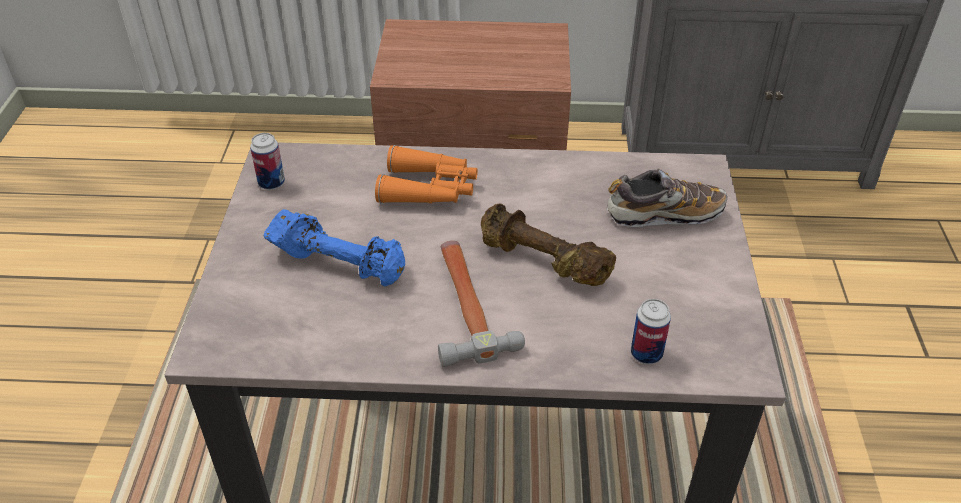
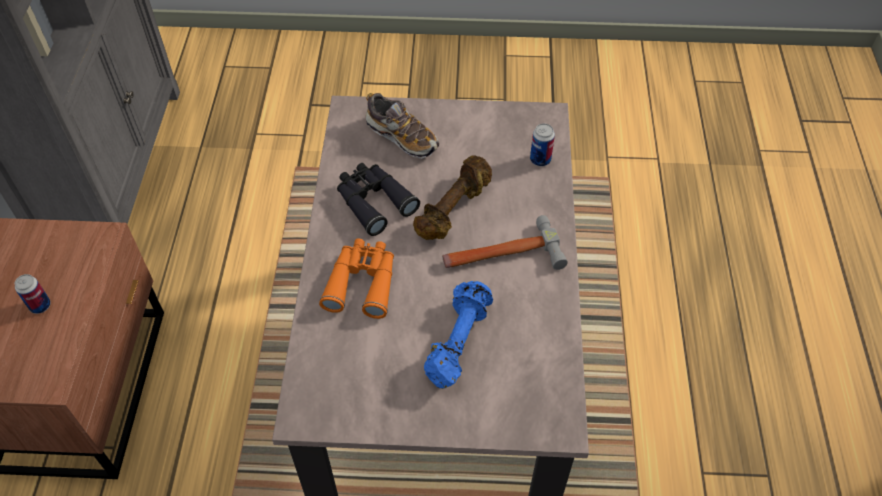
camera: 90 degrees left, 10 degrees up
can [250,133,285,190] -> can moved to [15,274,51,314]
shoe [607,168,727,227] -> shoe turned 135 degrees clockwise [366,93,439,159]
none -> black binoculars [337,163,420,236]

